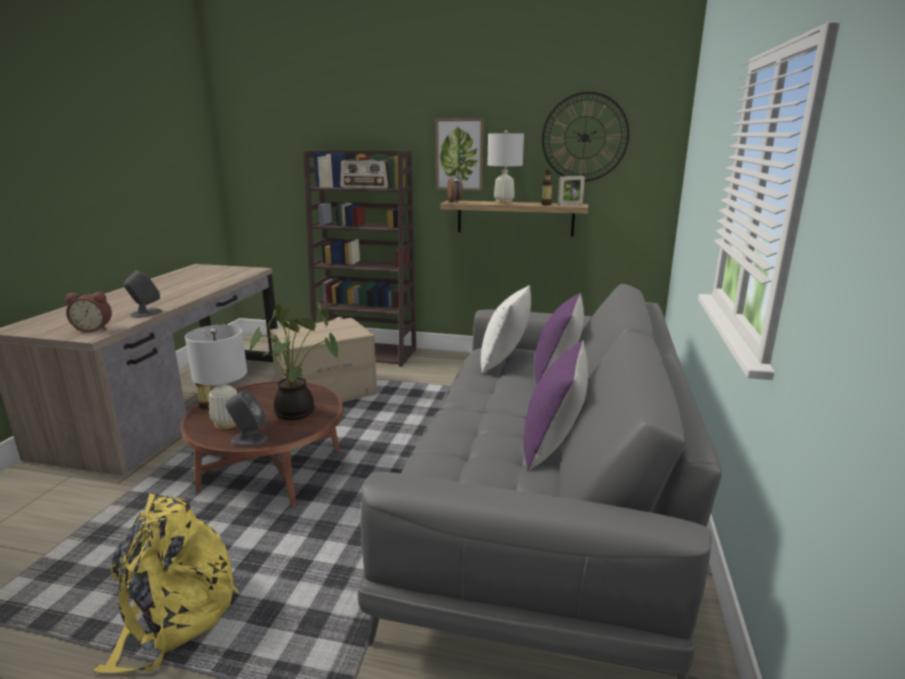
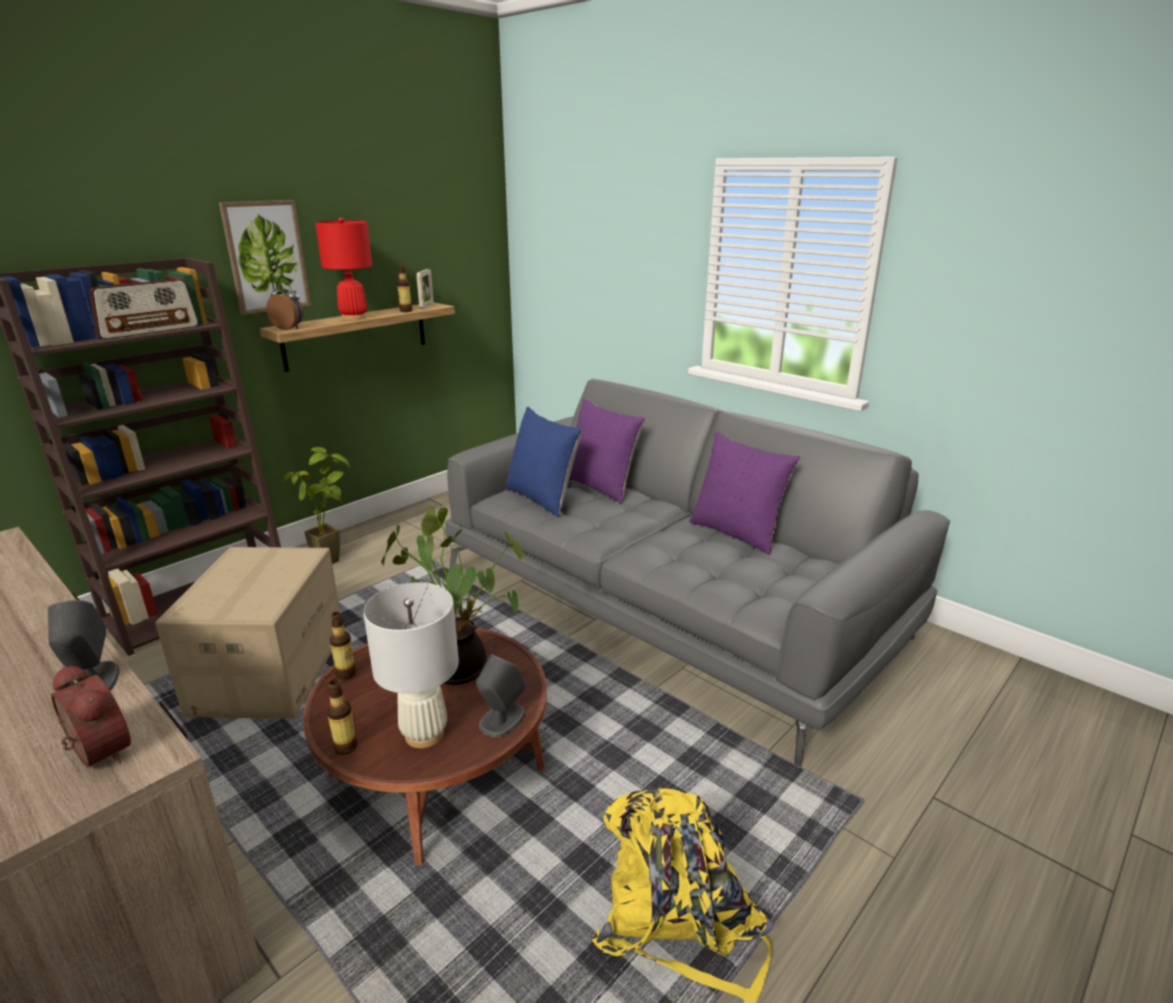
camera: 60 degrees left, 5 degrees up
alarm clock [66,292,112,332] -> alarm clock turned 75 degrees counterclockwise [51,665,131,767]
white pillow [481,285,531,374] -> blue pillow [506,407,582,517]
white table lamp [487,130,524,204] -> red table lamp [315,217,372,320]
wall clock [542,91,629,182] -> none
none -> potted plant [283,447,351,564]
none -> bottle [330,612,356,679]

